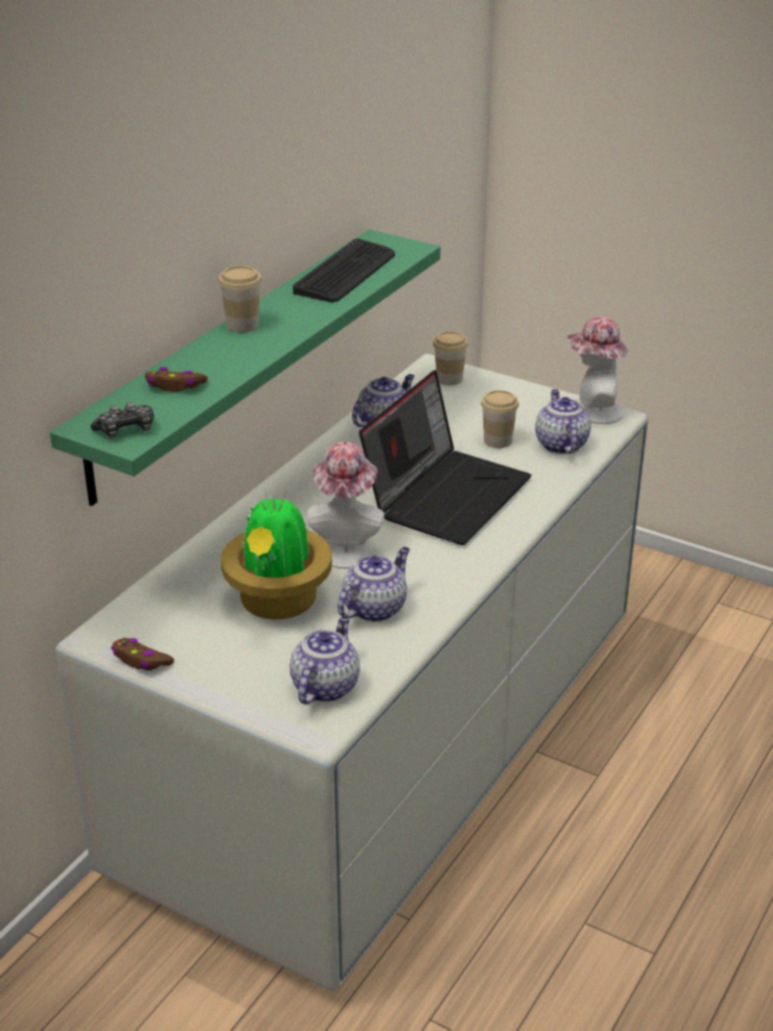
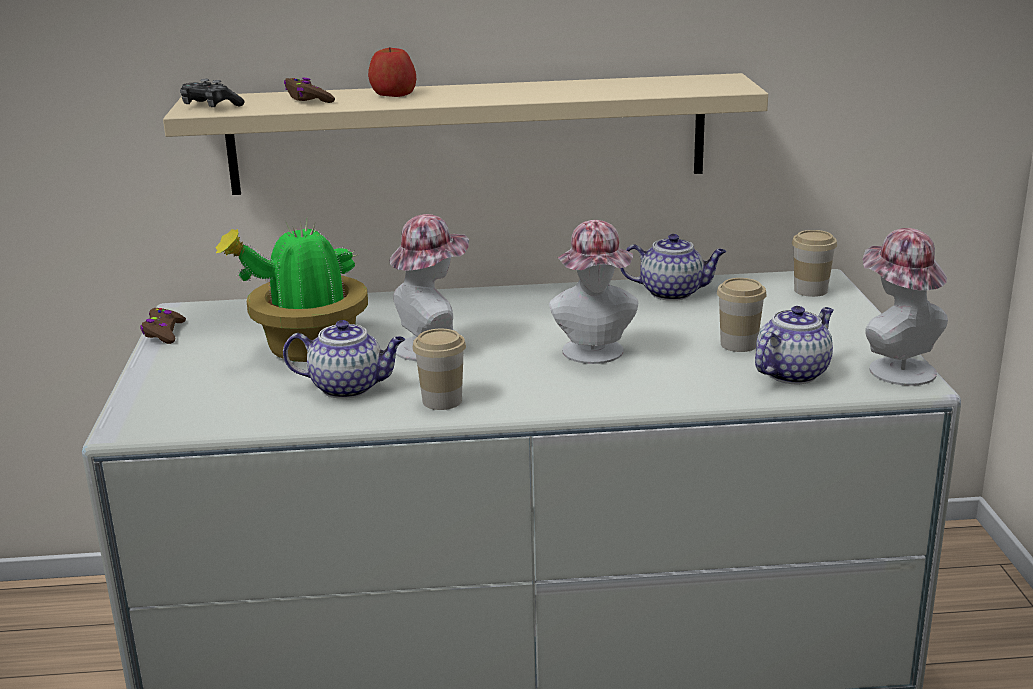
camera: 55 degrees right, 10 degrees down
green shelf [50,229,440,506] -> beige shelf [163,73,768,195]
cup [218,266,262,332] -> cup moved to [412,329,466,410]
teapot [290,615,360,704] -> none
keyboard [293,238,395,302] -> none
laptop [359,370,531,545] -> hat [549,220,638,364]
none -> apple [368,47,416,97]

